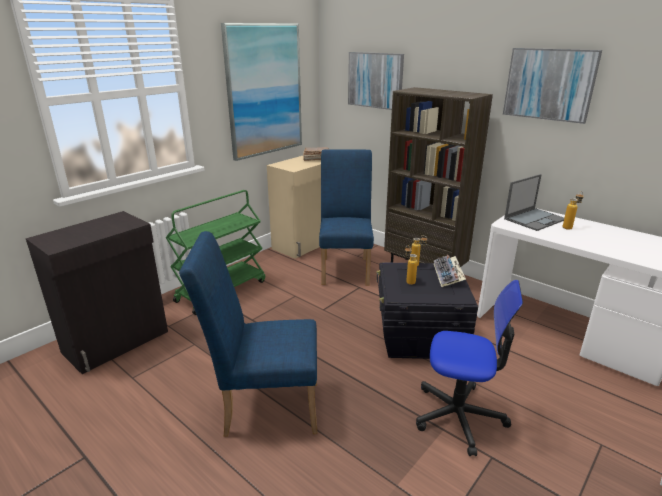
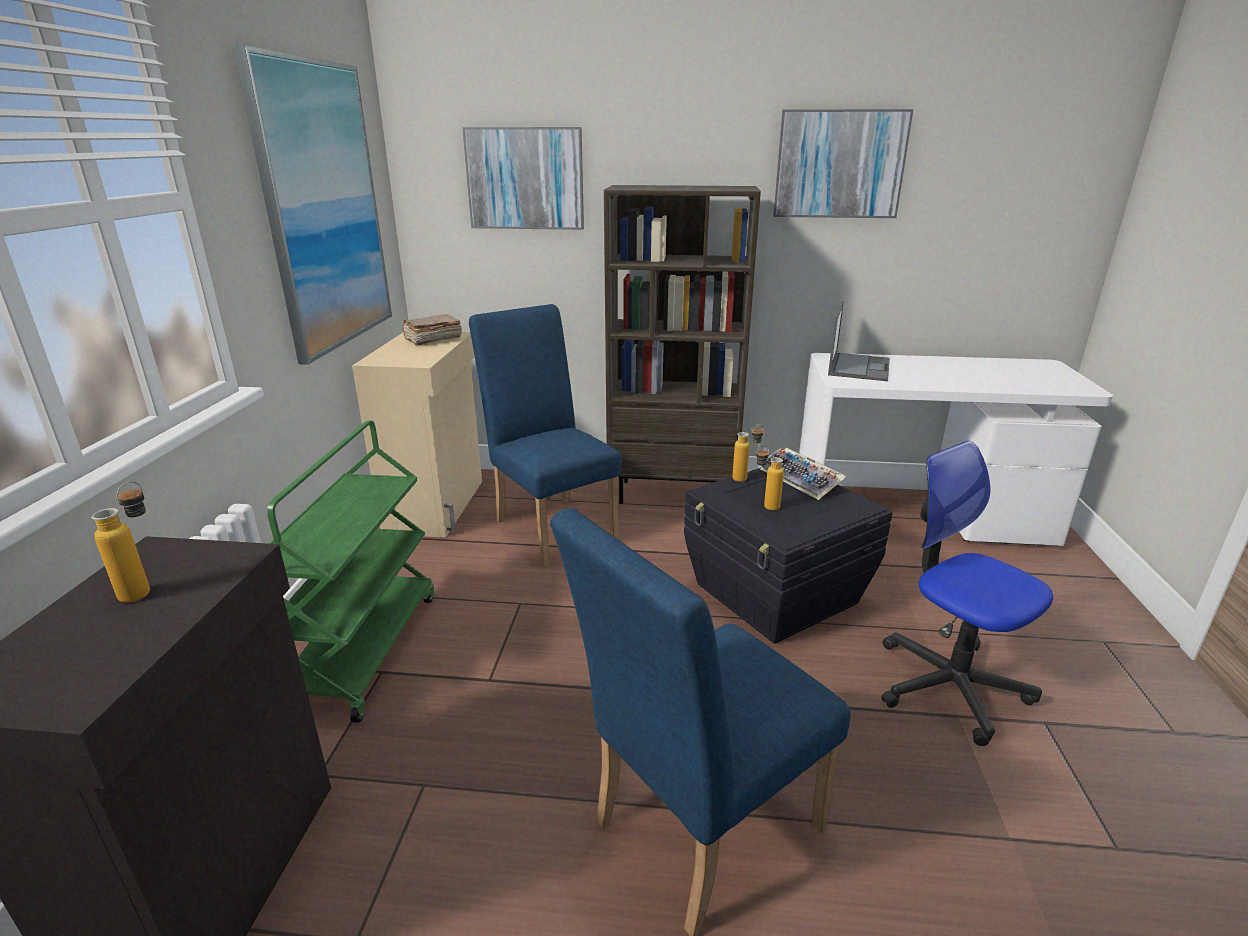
camera: 35 degrees left, 0 degrees up
office chair [416,280,523,456] -> office chair turned 105 degrees counterclockwise [881,441,1053,746]
bottle [563,191,584,230] -> bottle moved to [92,481,150,603]

